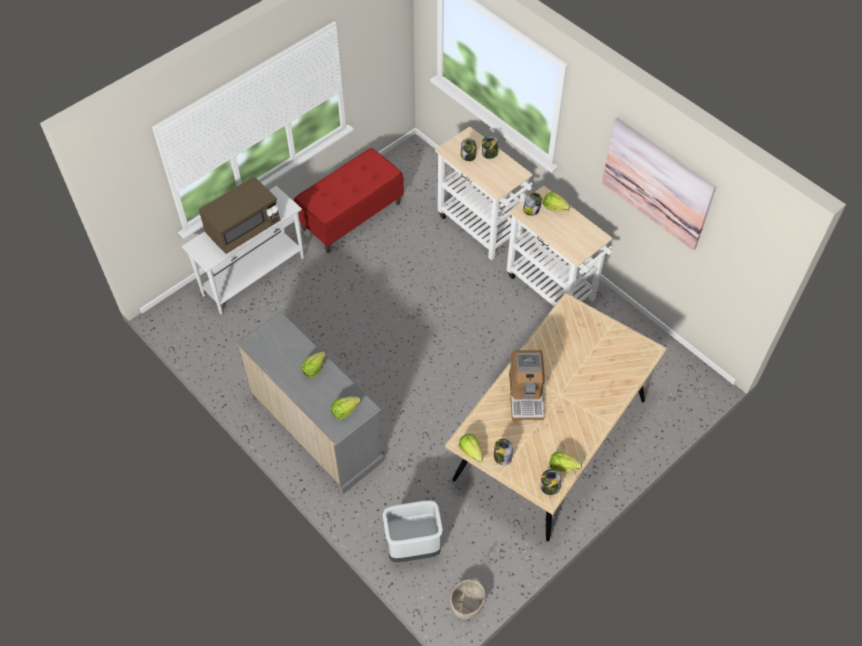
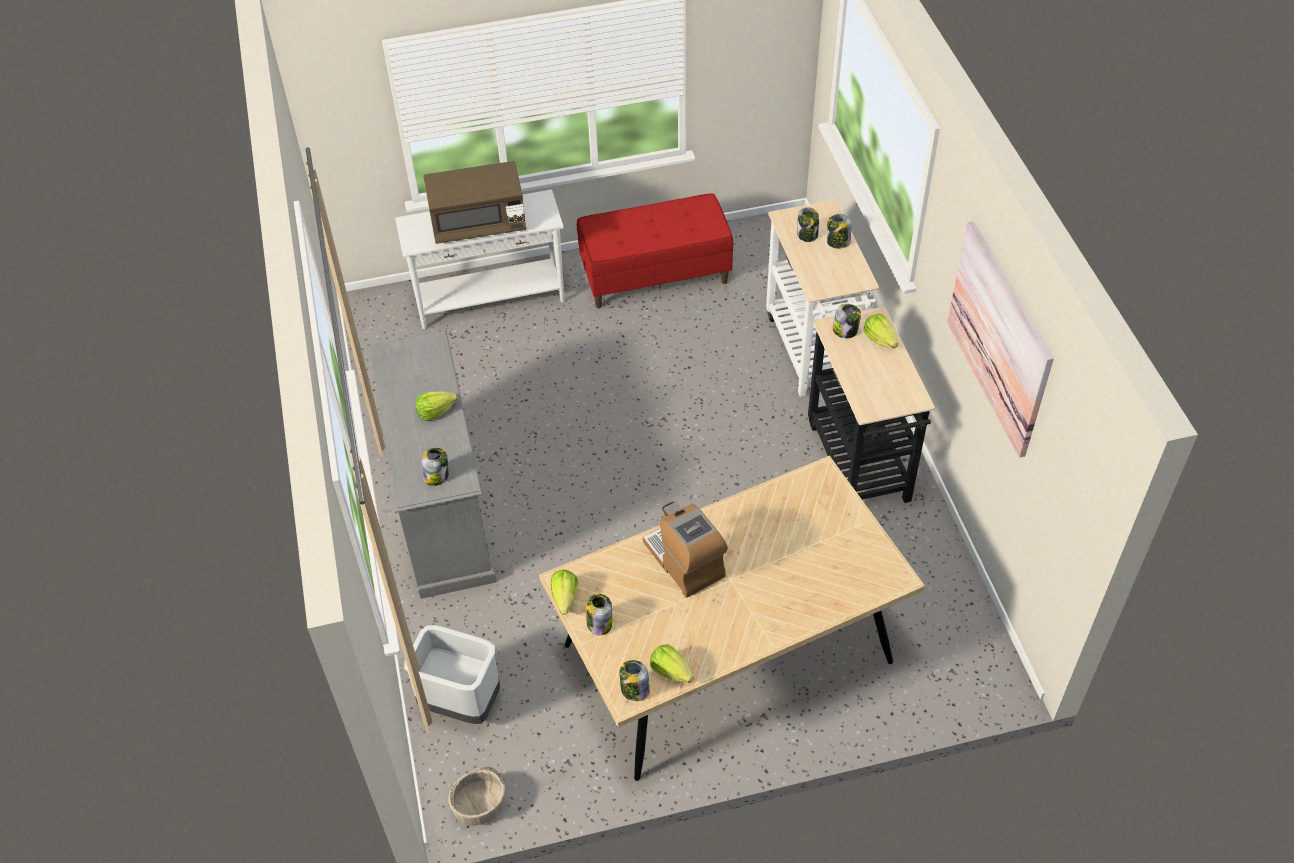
camera: 30 degrees right, 5 degrees down
lettuce [331,397,361,419] -> jar [421,448,448,486]
white cart [507,186,612,306] -> black cart [808,307,935,503]
coffee machine [509,350,545,421] -> coffee machine turned 120 degrees clockwise [643,502,728,598]

